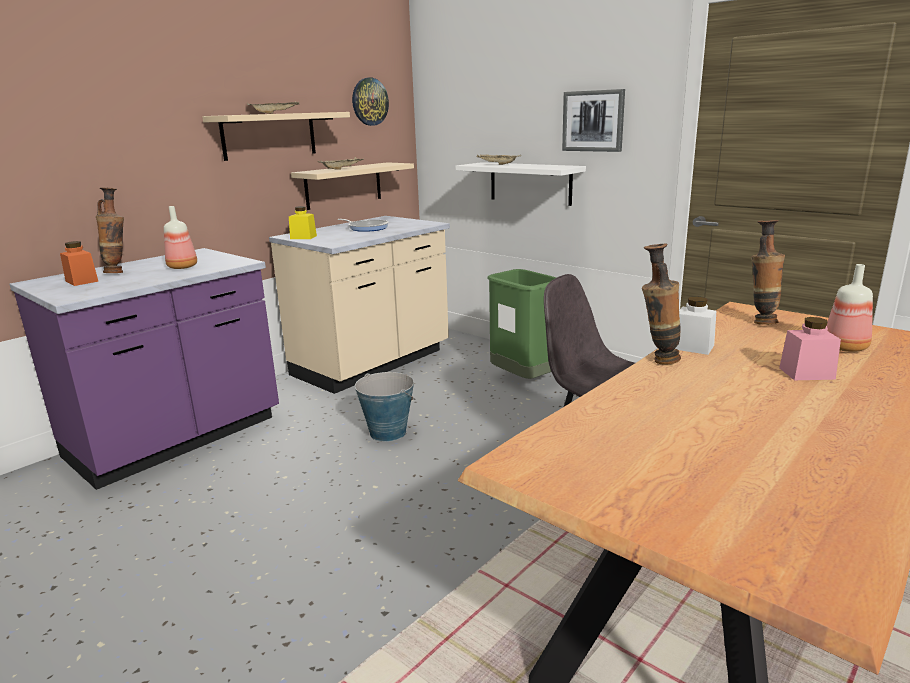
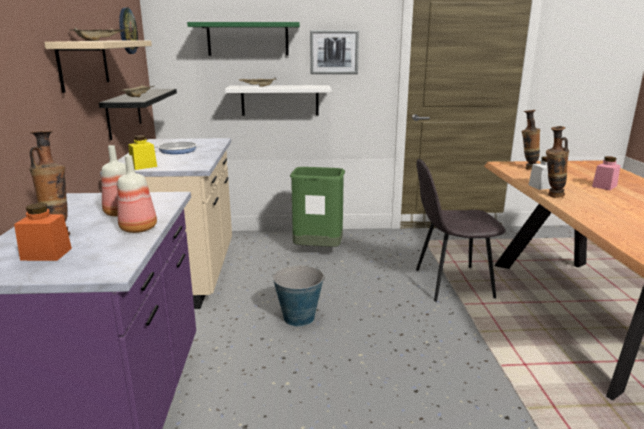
camera: 45 degrees left, 0 degrees up
beige shelf [291,162,414,210] -> black shelf [99,89,177,140]
bottle [826,264,873,352] -> bottle moved to [117,155,157,233]
none -> green shelf [187,22,300,56]

